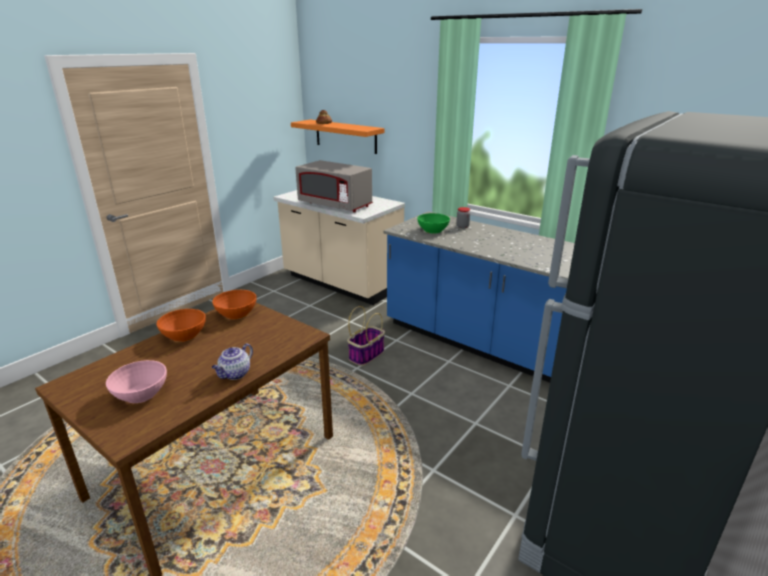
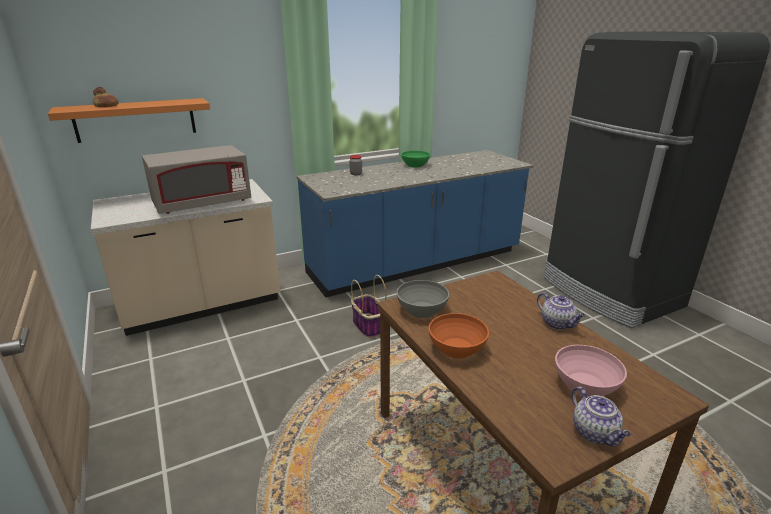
camera: 65 degrees left, 0 degrees up
orange bowl [212,290,257,319] -> grey bowl [397,280,449,318]
green bowl [417,213,450,233] -> green bowl moved to [401,151,430,167]
none -> teapot [572,387,631,447]

